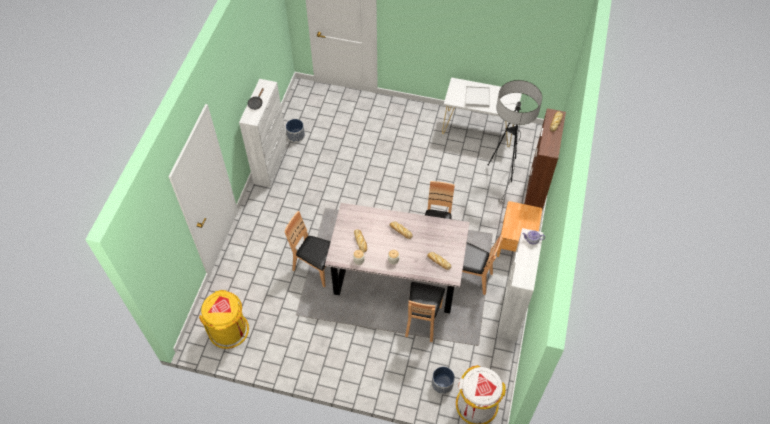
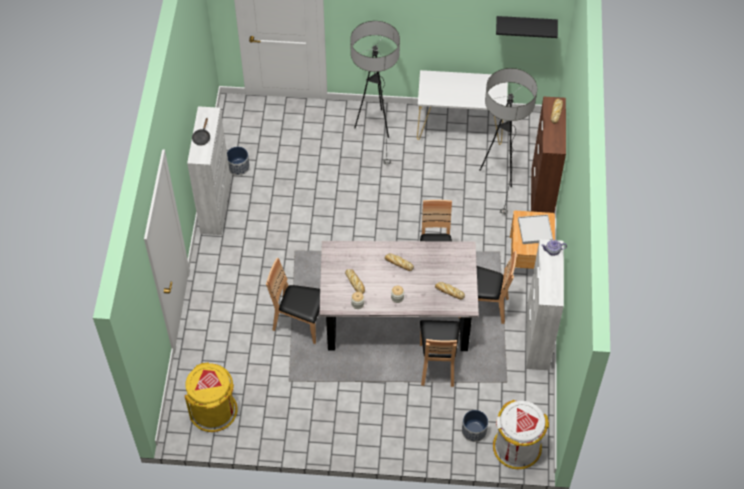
camera: 10 degrees left, 0 degrees up
white tray [466,86,490,107] -> white tray moved to [518,215,553,244]
none -> floor lamp [350,21,400,166]
none -> black shelf [496,16,558,38]

